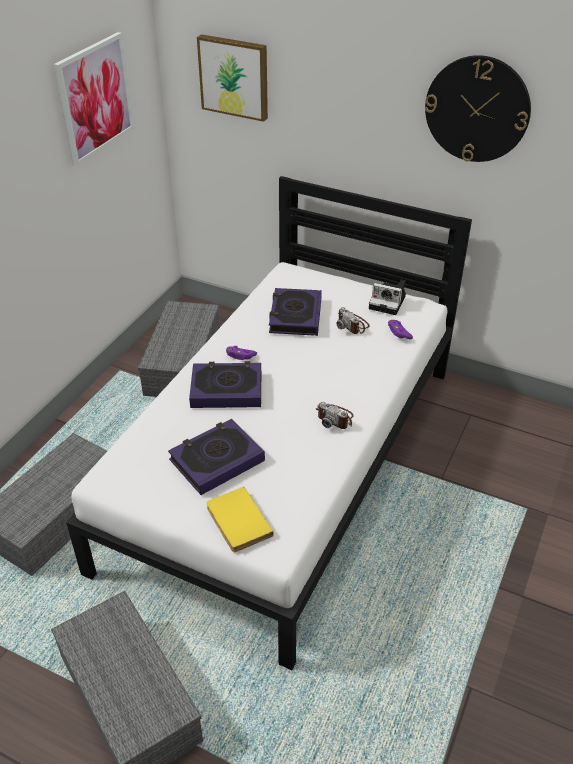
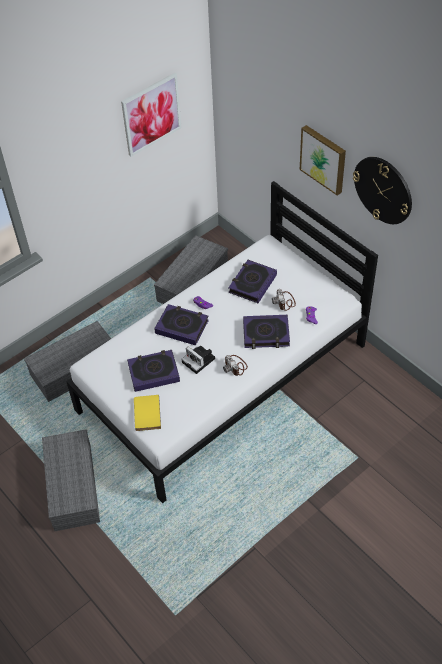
camera: 25 degrees right, 10 degrees up
picture [197,34,268,122] -> picture moved to [300,125,346,195]
camera [369,280,406,315] -> camera moved to [181,346,215,374]
none -> book [243,315,290,349]

